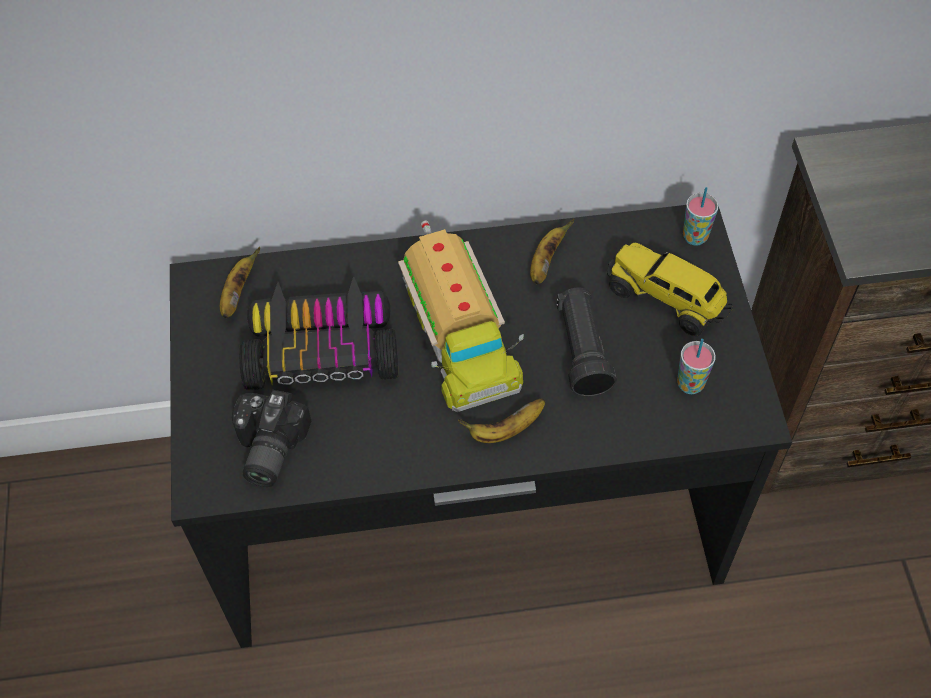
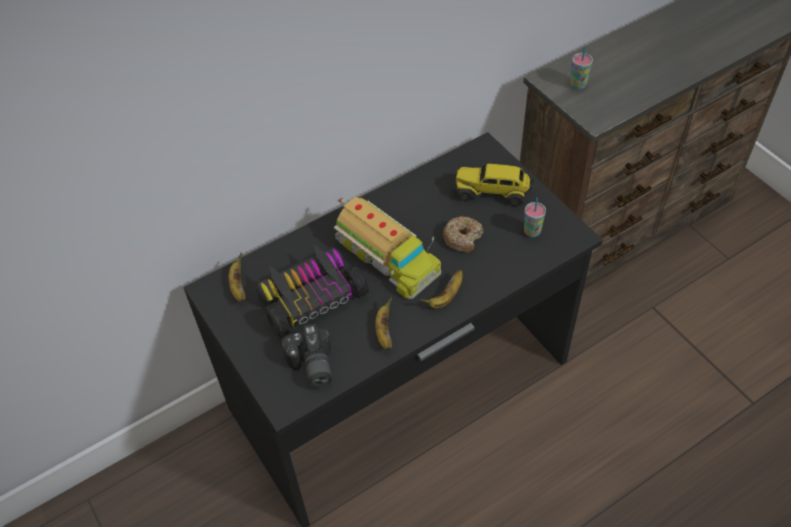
camera: 25 degrees left, 5 degrees down
banana [530,219,574,284] -> banana moved to [375,296,392,350]
black flashlight [557,287,617,397] -> donut [443,216,484,253]
cup [683,187,719,246] -> cup moved to [570,45,593,89]

